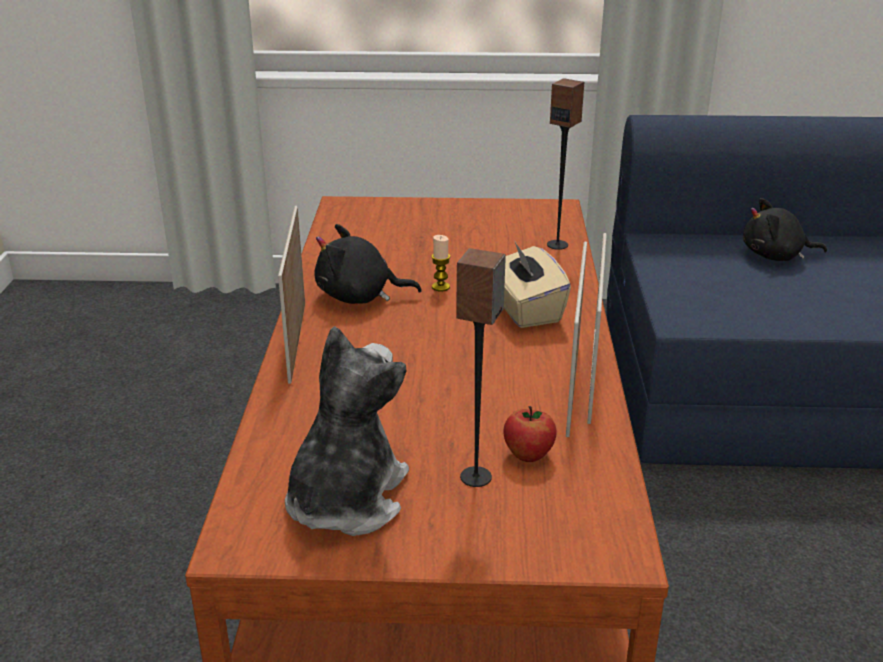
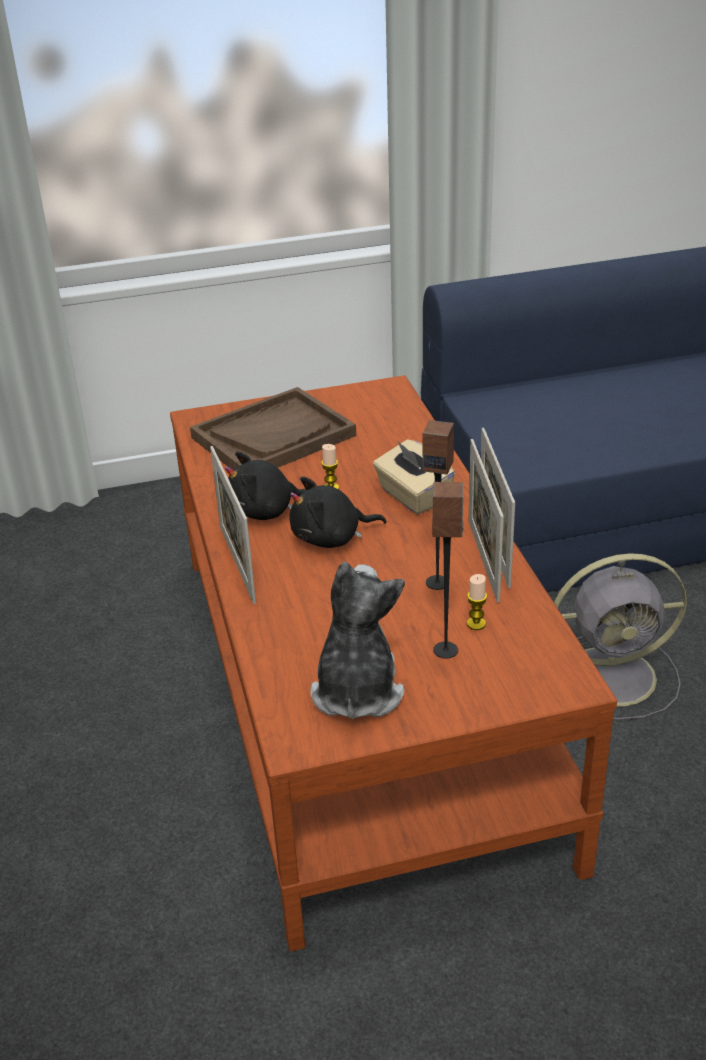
camera: 15 degrees left, 5 degrees up
apple [503,406,557,462] -> candle [467,574,487,630]
speaker [547,78,584,250] -> speaker moved to [423,420,454,590]
black plush toy [743,198,827,261] -> black plush toy moved to [289,476,387,548]
none -> brown tray [190,387,356,471]
none -> grey fan [554,553,687,720]

